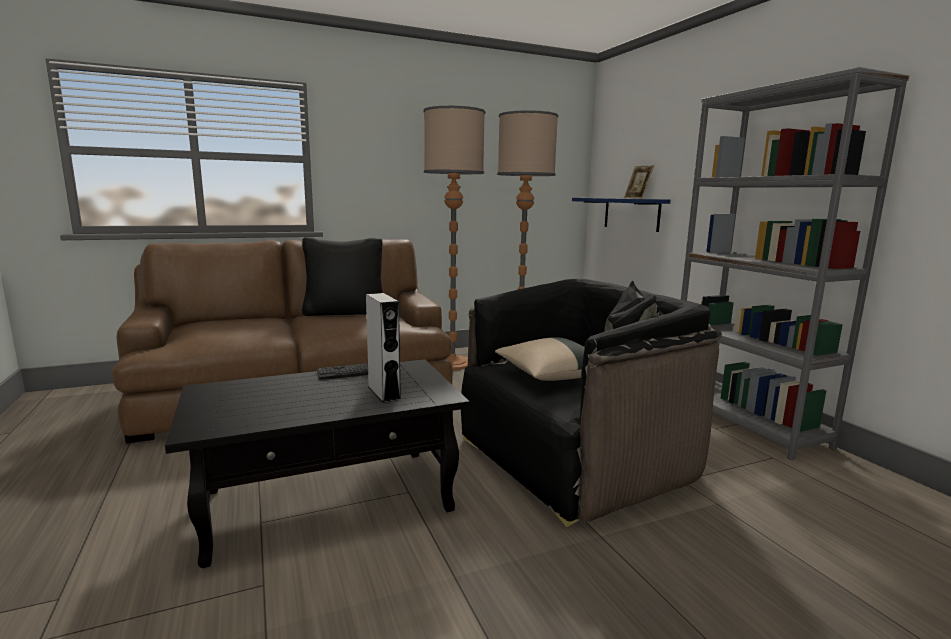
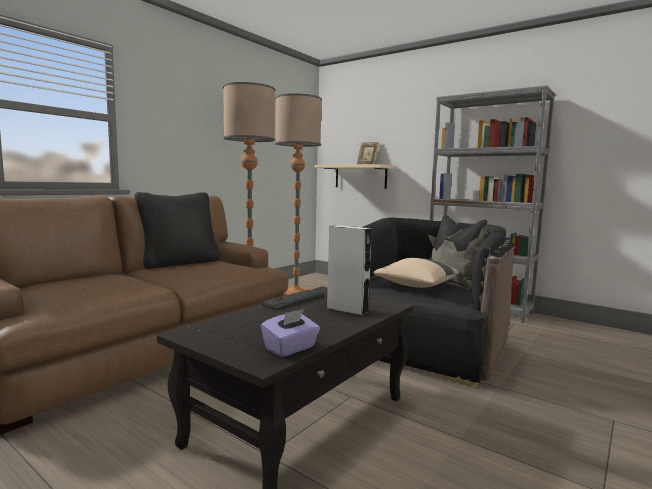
camera: 30 degrees left, 5 degrees down
blue shelf [572,198,671,232] -> beige shelf [314,164,395,189]
none -> purple tissue box [261,309,320,357]

